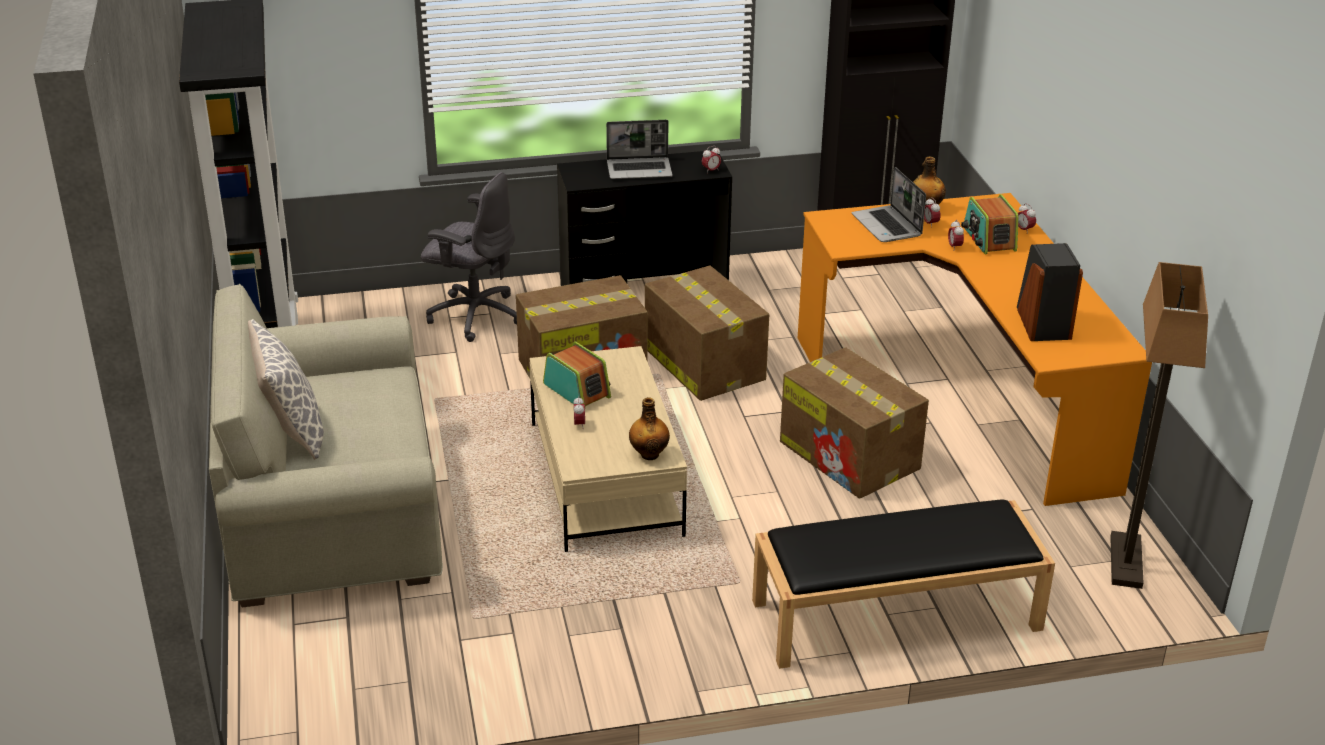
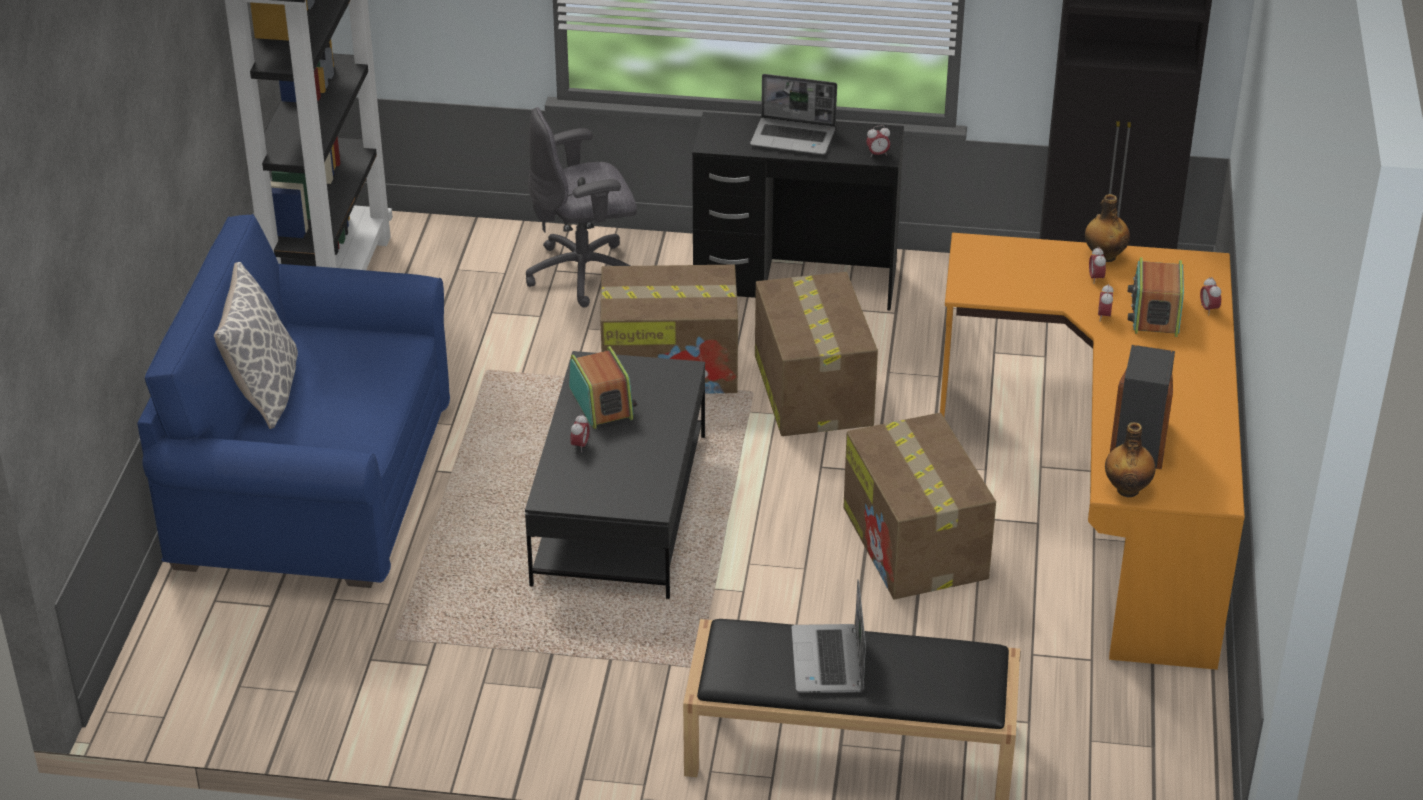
camera: 20 degrees right, 5 degrees up
beige sofa [209,284,443,608] -> blue sofa [137,214,450,588]
grey office chair [421,172,517,342] -> grey office chair turned 120 degrees clockwise [526,107,637,308]
beige coffee table [529,346,687,552] -> black coffee table [525,351,705,599]
bottle [629,397,670,460] -> bottle moved to [1105,422,1155,497]
laptop [851,167,926,242] -> laptop moved to [792,579,866,693]
floor lamp [1110,262,1208,589] -> none

